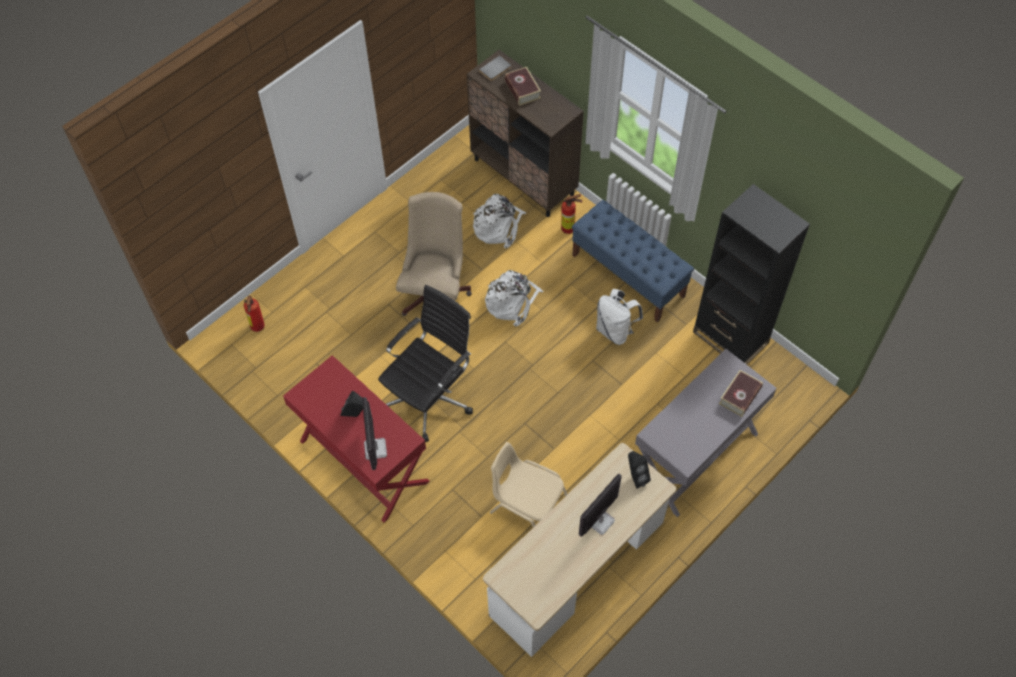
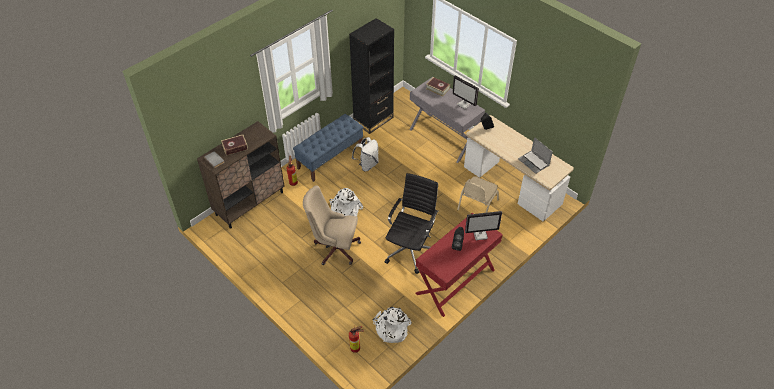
camera: 90 degrees left, 10 degrees down
black office chair [378,285,473,442] -> black office chair turned 75 degrees clockwise [385,173,438,274]
white backpack [473,194,526,249] -> white backpack moved to [373,307,412,343]
monitor [579,474,622,537] -> monitor moved to [452,76,479,109]
none -> laptop [518,137,553,174]

